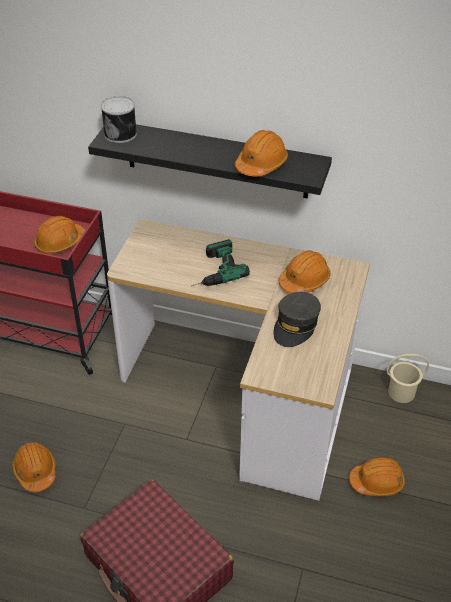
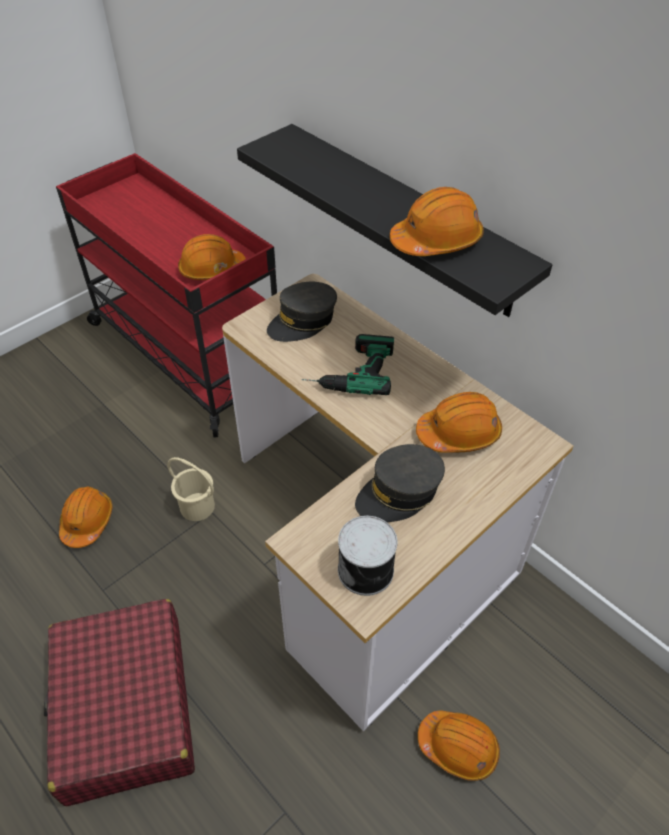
camera: 30 degrees right, 5 degrees up
can [101,96,137,143] -> can moved to [338,516,398,596]
beige bucket [386,354,429,403] -> beige bucket moved to [167,457,215,521]
none -> grey cap [267,282,337,342]

